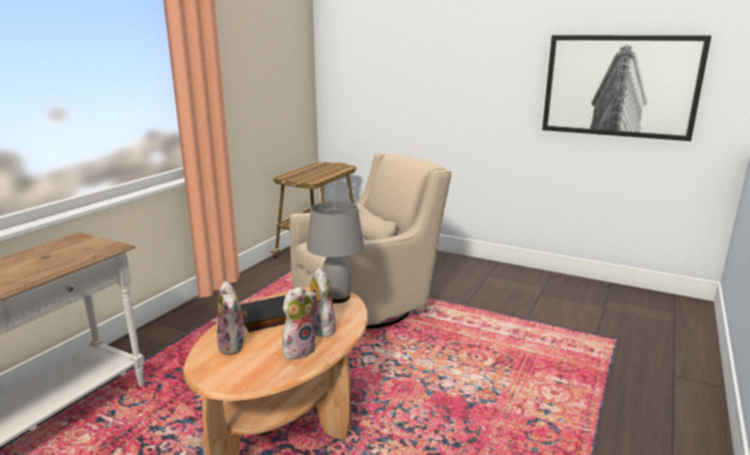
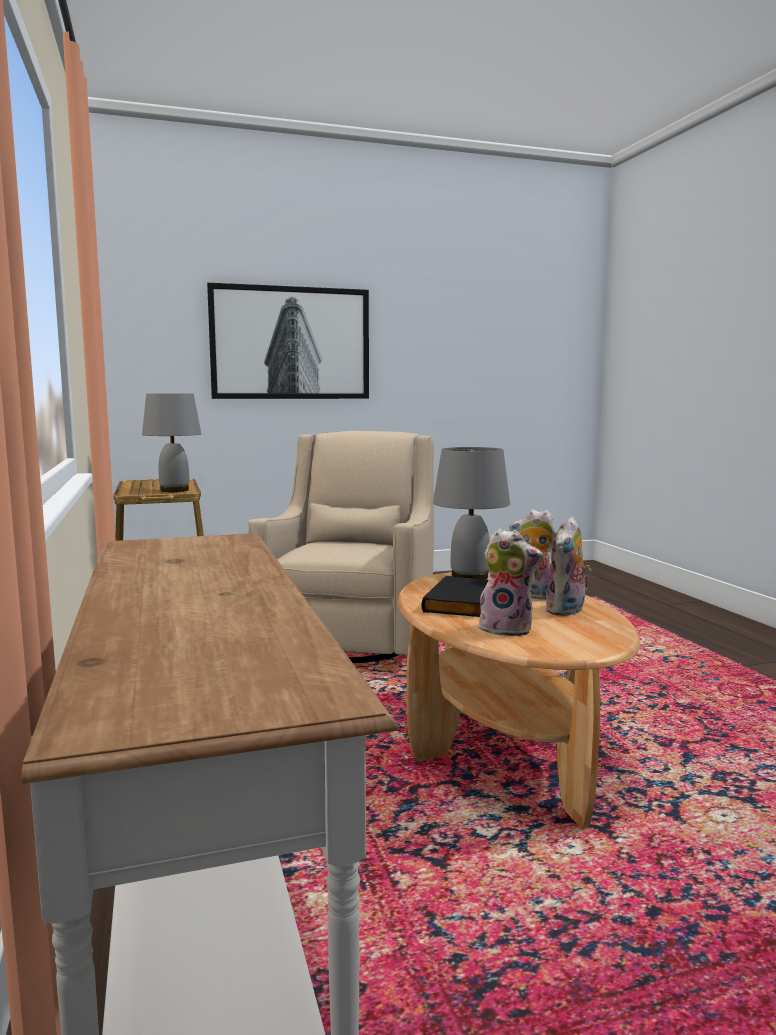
camera: 45 degrees left, 10 degrees down
plush toy [282,286,317,361] -> plush toy turned 150 degrees counterclockwise [545,517,591,616]
picture [542,35,711,141] -> picture moved to [207,283,369,399]
none -> grey table lamp [142,393,201,492]

